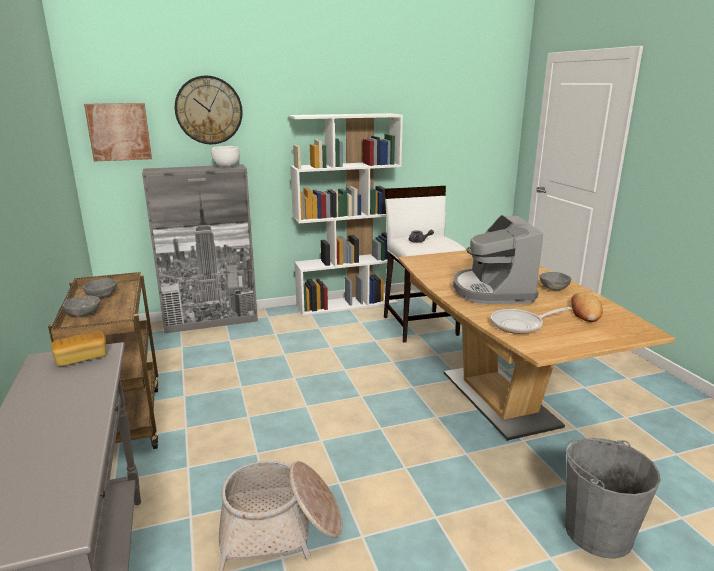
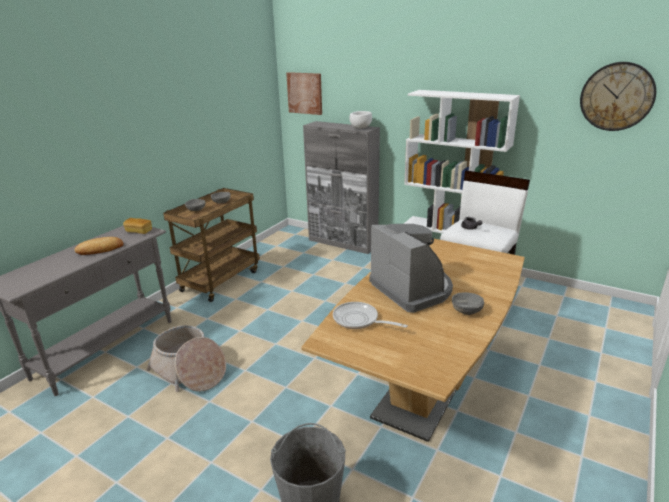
camera: 50 degrees right, 5 degrees up
wall clock [175,76,243,144] -> wall clock moved to [580,62,656,131]
coffee machine [453,215,543,304] -> coffee machine turned 105 degrees clockwise [369,224,453,313]
bread [571,292,603,322] -> bread moved to [74,237,124,255]

